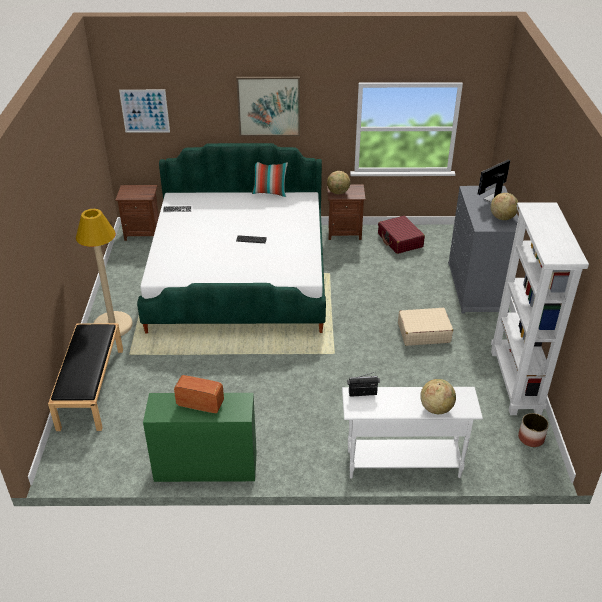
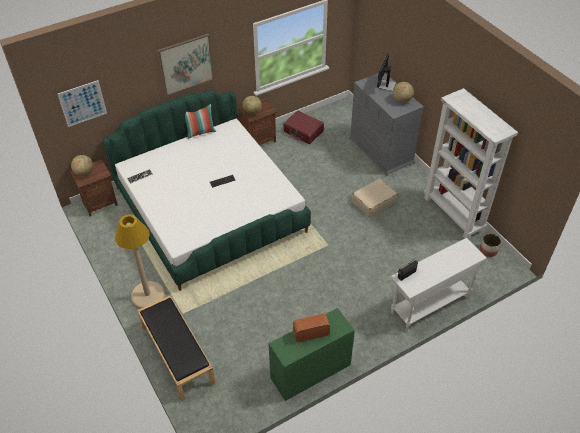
camera: 30 degrees left, 10 degrees up
globe [420,379,456,414] -> globe moved to [71,155,93,176]

